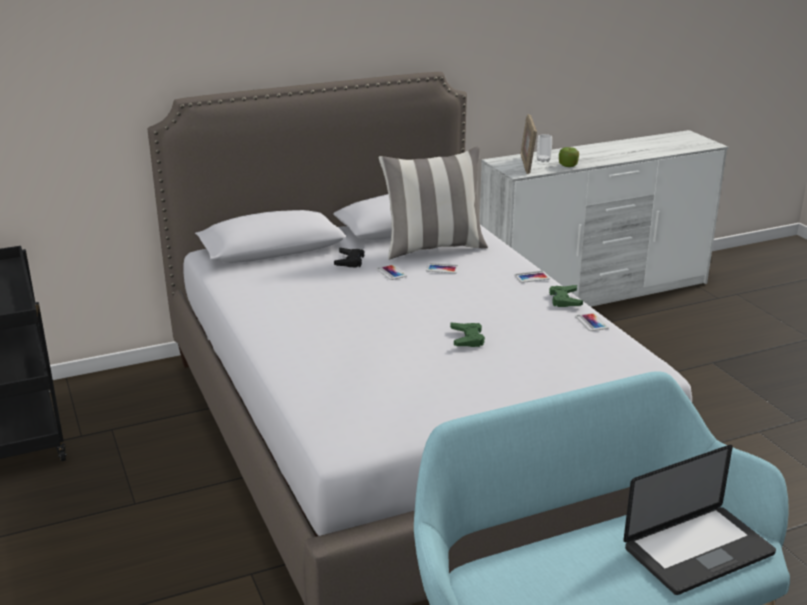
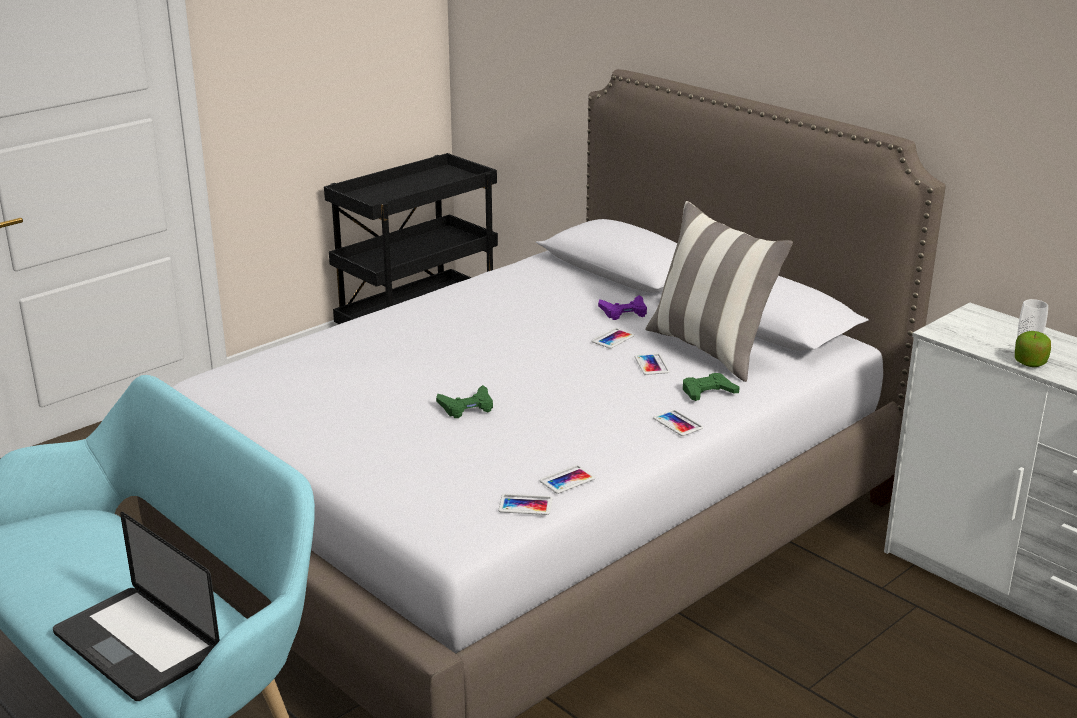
camera: 70 degrees right, 0 degrees up
black game controller [334,248,365,267] -> purple game controller [598,295,647,320]
picture frame [520,114,537,174] -> none
green game controller [549,285,583,307] -> green game controller moved to [683,373,740,401]
none -> phone [498,494,552,515]

